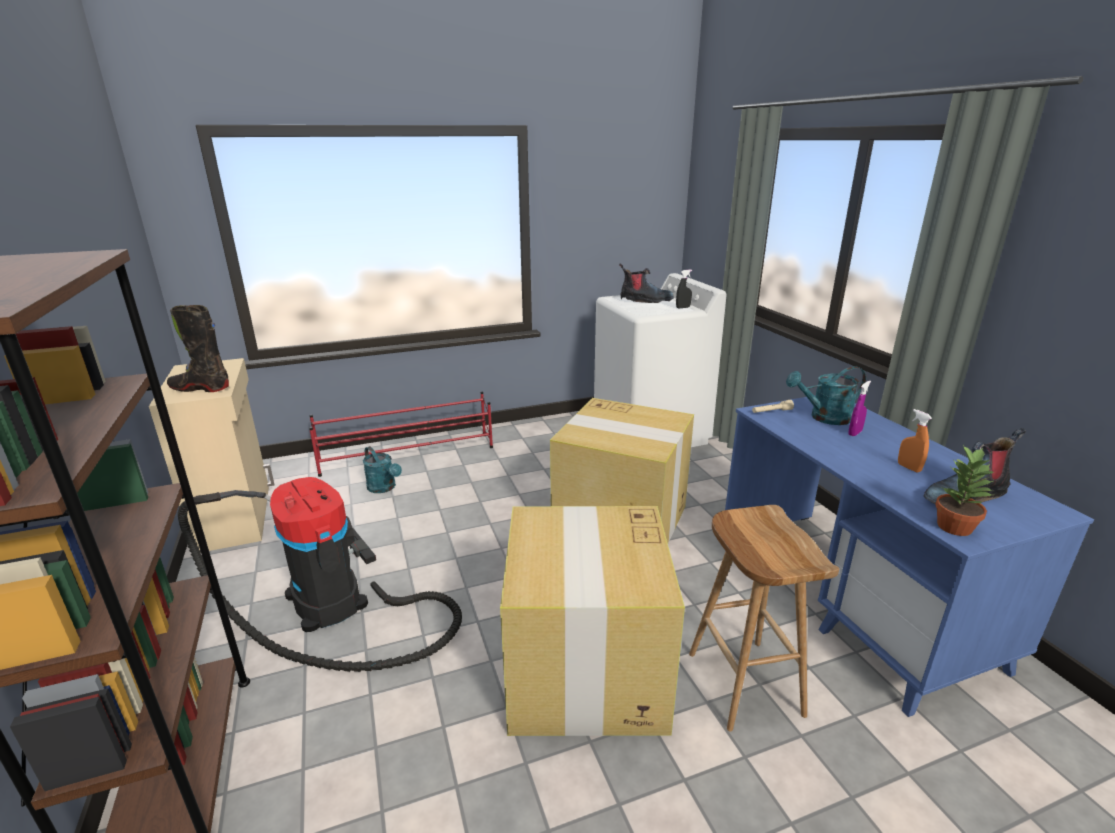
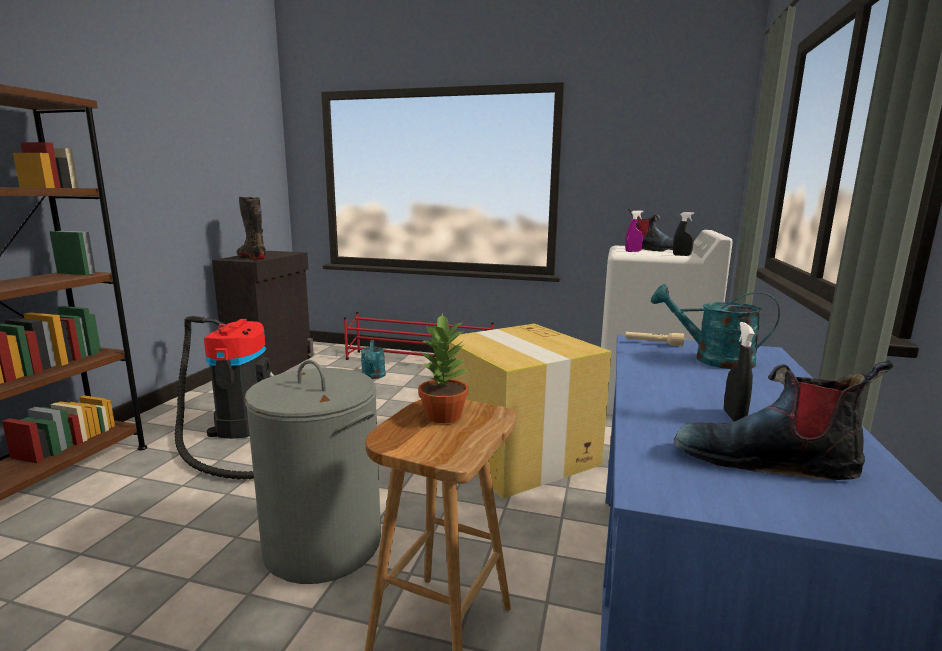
camera: 35 degrees right, 10 degrees down
beige cabinet [149,358,274,551] -> black cabinet [212,251,314,378]
cardboard box [500,506,685,736] -> grey laundry basket [244,360,381,584]
purple spray bottle [848,380,871,436] -> purple spray bottle moved to [625,211,644,252]
orange spray bottle [898,409,932,473] -> black spray bottle [724,322,755,421]
potted plant [935,445,996,536] -> potted plant moved to [418,313,470,423]

